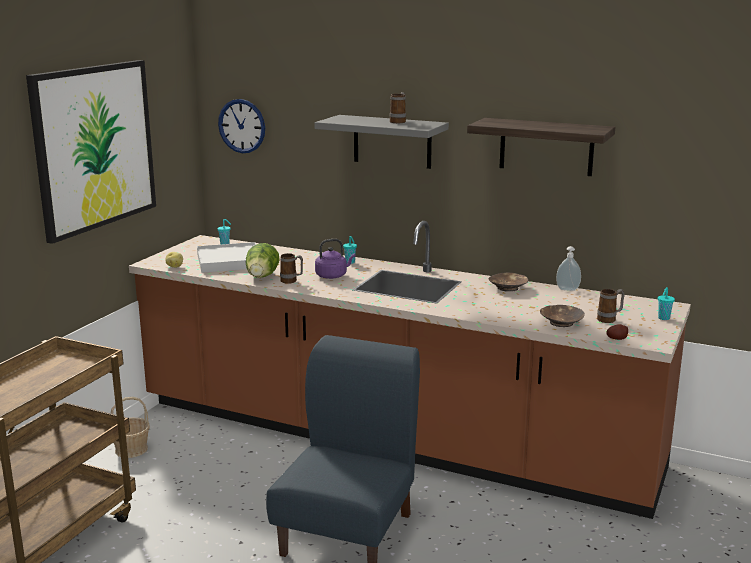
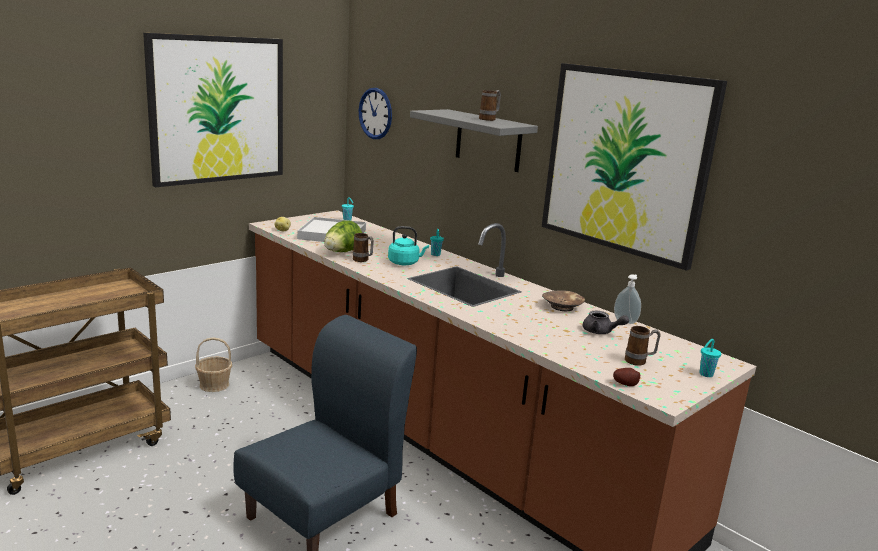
camera: 20 degrees right, 0 degrees up
purple kettle [315,239,356,279] -> turquoise kettle [388,226,429,265]
shelf [467,118,615,176] -> picture [542,63,727,271]
brown bowl [540,305,585,327] -> none
none -> grey teapot [583,311,629,334]

